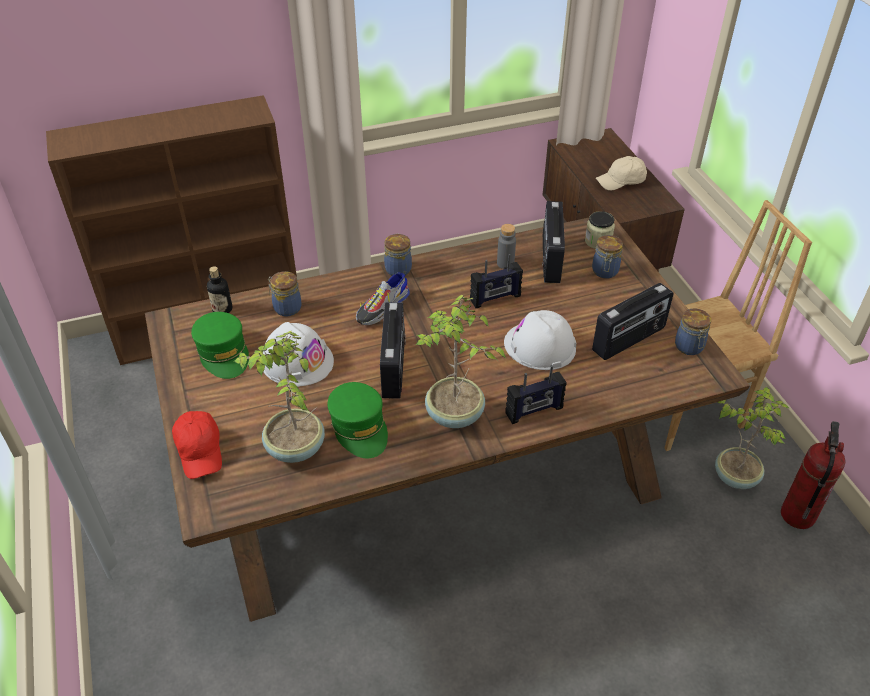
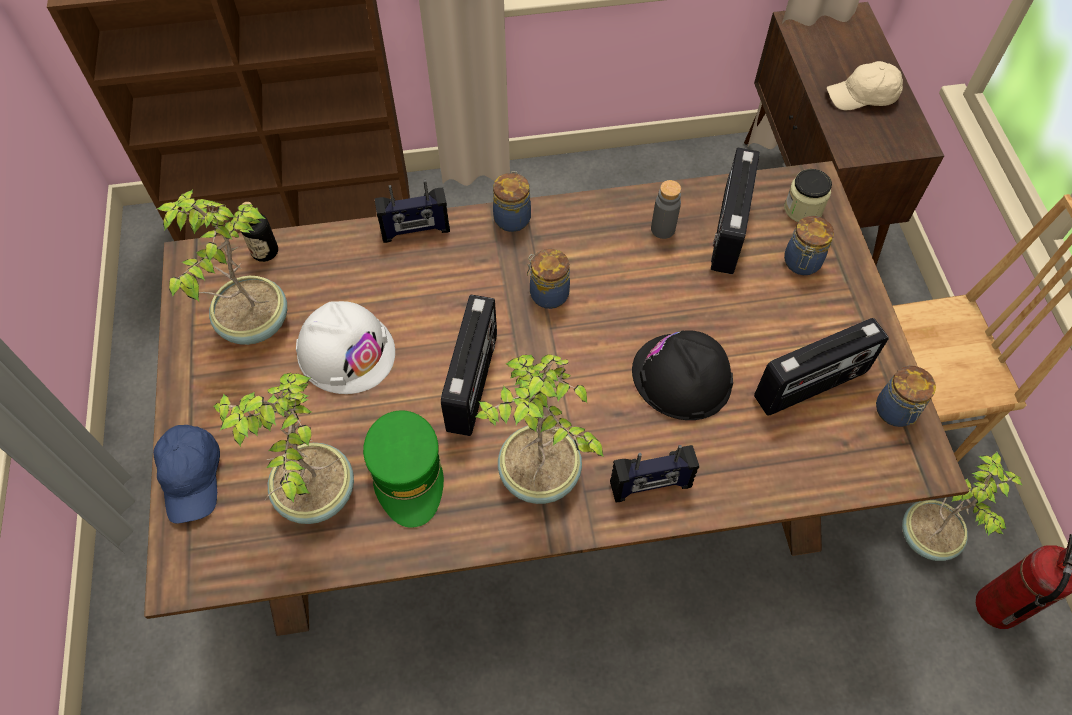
camera: 10 degrees right, 15 degrees up
red cap [172,411,222,479] -> blue cap [153,425,220,524]
green cap [191,312,249,379] -> potted plant [157,190,287,345]
jar [268,271,301,317] -> jar moved to [527,249,570,309]
shoe [356,270,410,325] -> none
radio [470,254,523,308] -> radio moved to [375,180,450,243]
white hard hat [504,310,576,370] -> black hard hat [632,330,733,420]

